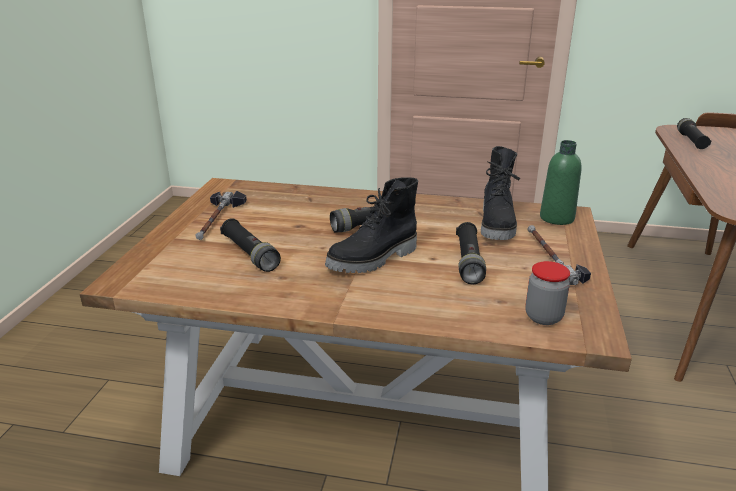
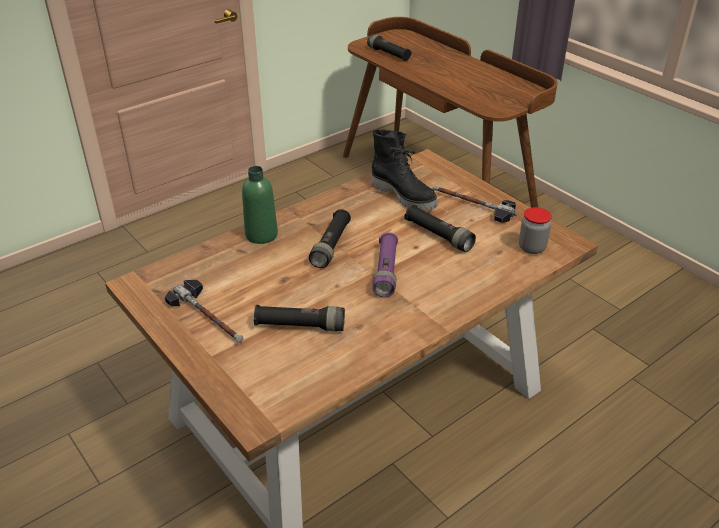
camera: 50 degrees left, 10 degrees up
black boot [325,177,418,273] -> purple flashlight [372,232,398,297]
green bottle [540,140,582,225] -> green bottle moved to [242,166,278,244]

